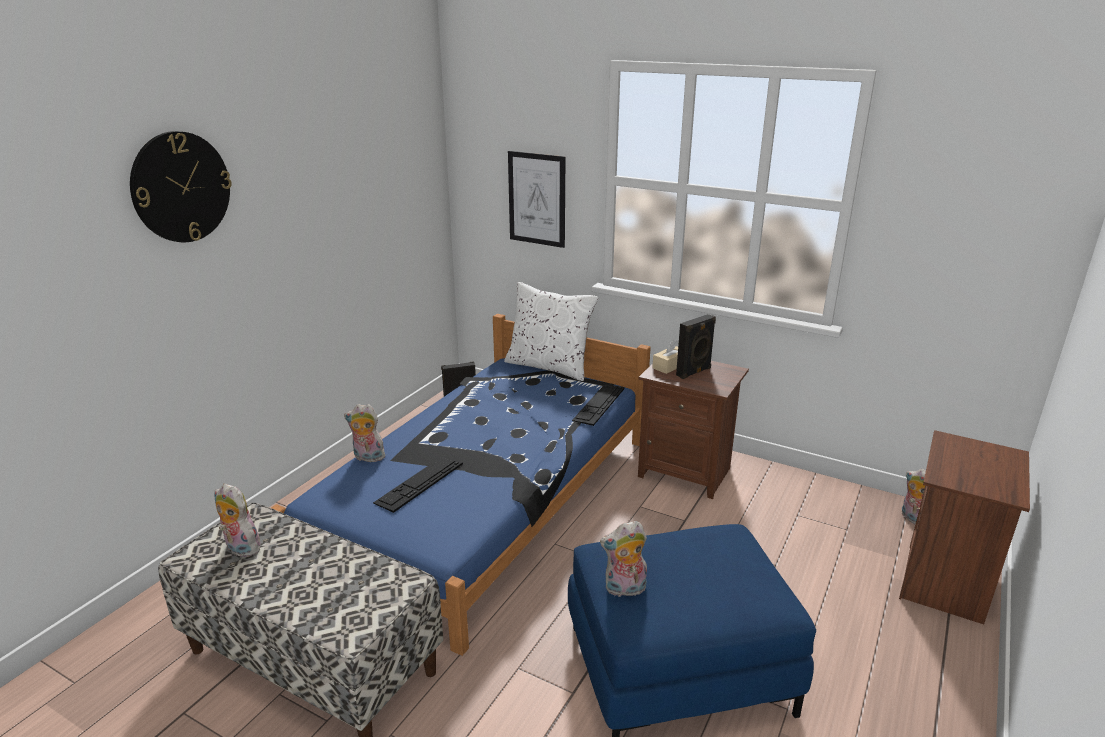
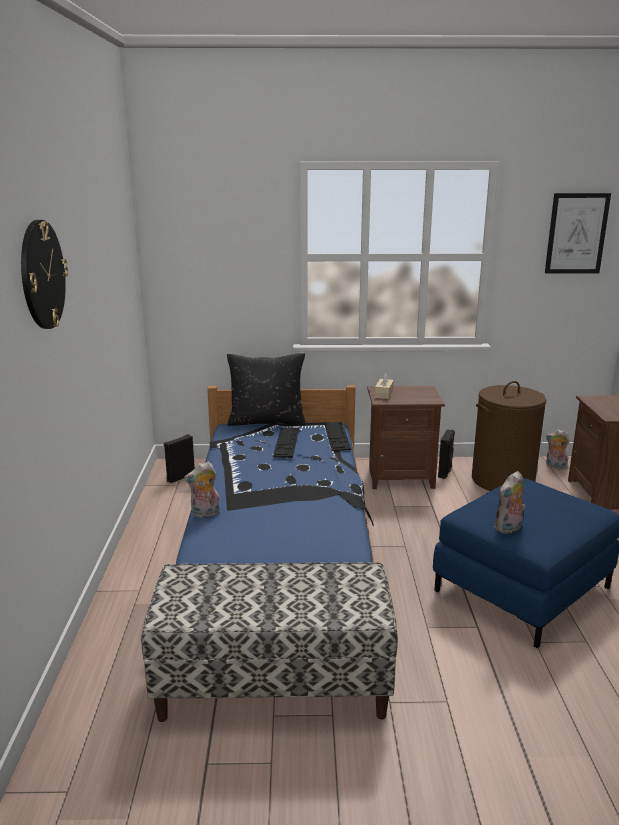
camera: 30 degrees left, 5 degrees down
plush toy [214,483,261,557] -> none
keyboard [373,456,463,513] -> keyboard moved to [273,428,299,458]
white pillow [504,282,598,381] -> black pillow [227,353,306,426]
picture [508,151,565,248] -> picture moved to [545,193,611,274]
black speaker [676,314,716,379] -> black speaker moved to [438,429,455,479]
none -> brown laundry basket [472,381,546,491]

